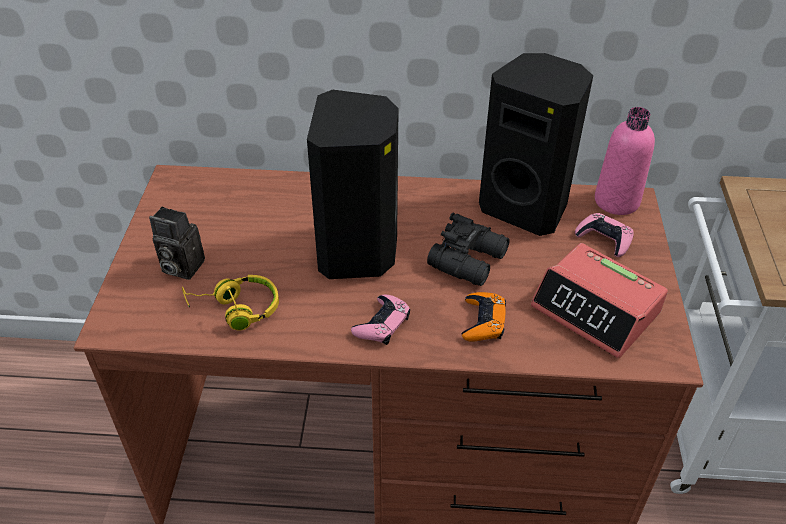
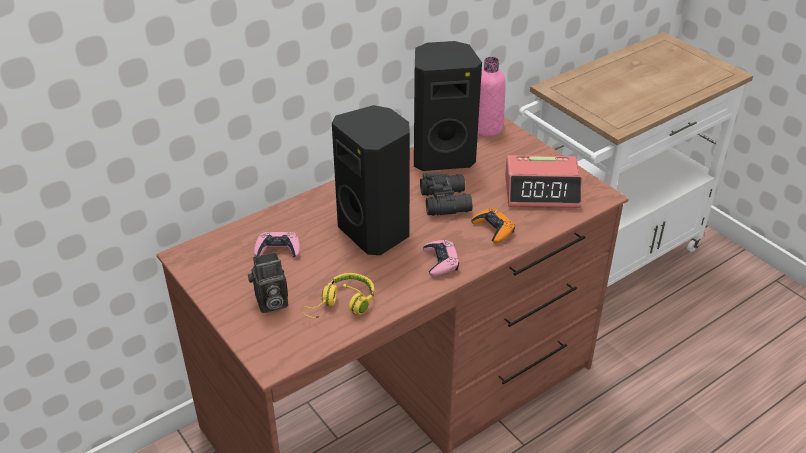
camera: 40 degrees left, 5 degrees down
pink game controller [575,213,634,257] -> pink game controller moved to [254,232,300,258]

